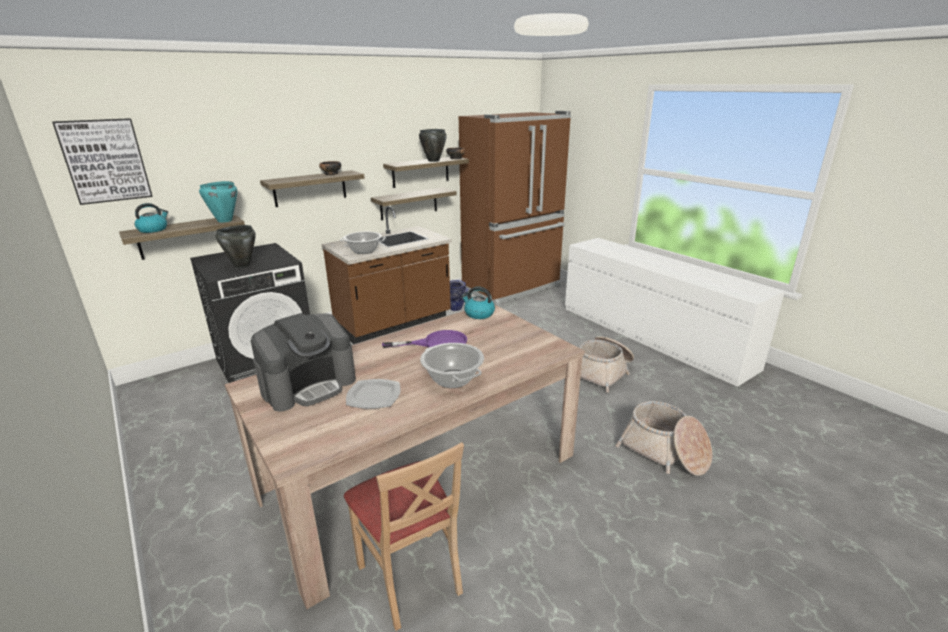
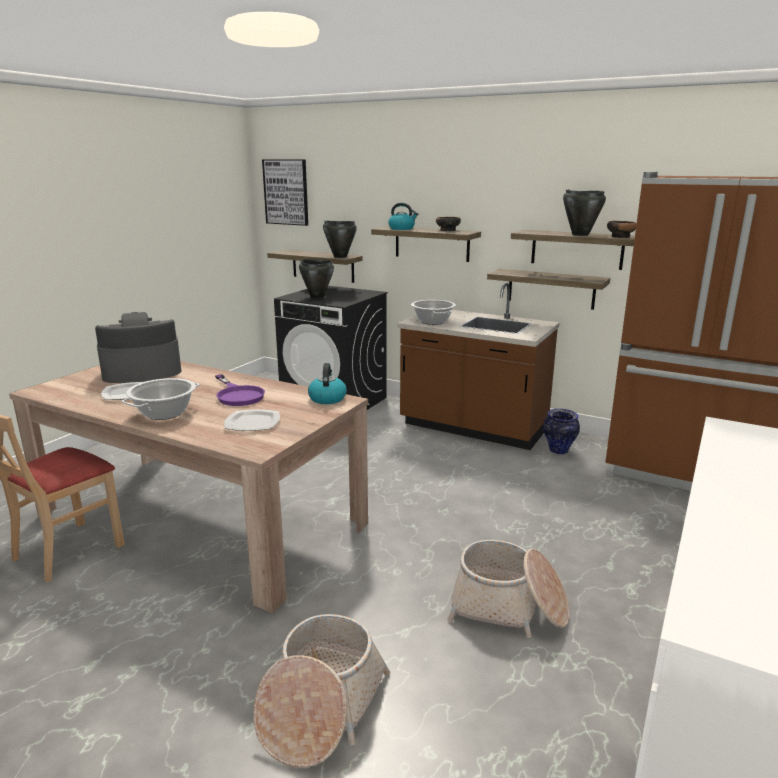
camera: 65 degrees right, 5 degrees down
kettle [135,203,168,233] -> kettle moved to [388,203,418,230]
turquoise cooking pot [199,181,237,222] -> black cooking pot [323,221,357,258]
coffee machine [251,313,356,412] -> coffee machine turned 135 degrees clockwise [95,312,181,383]
none -> plate [224,409,280,431]

